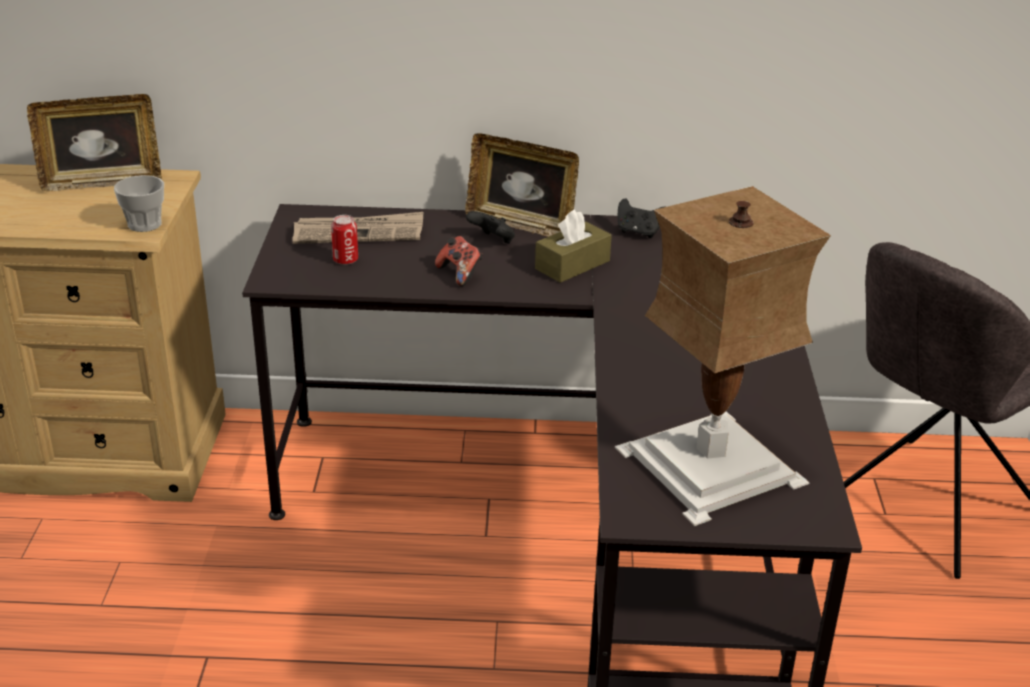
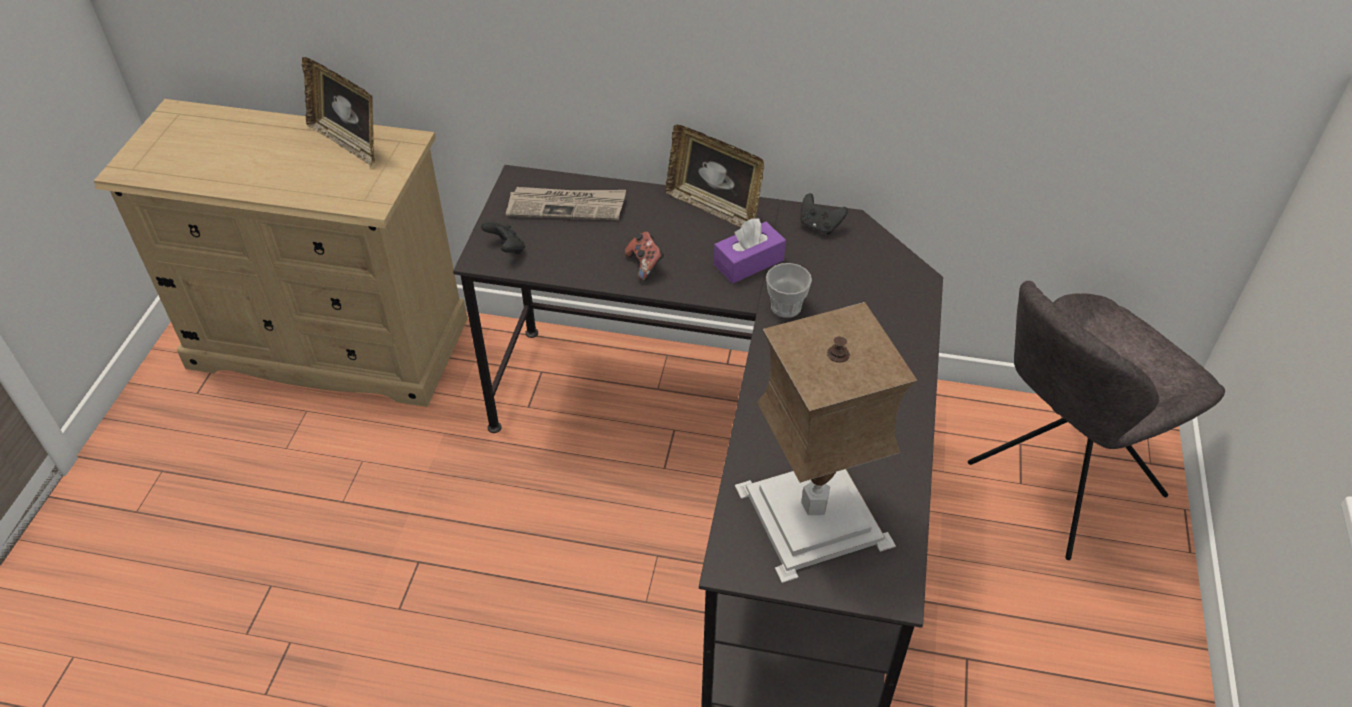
camera: 10 degrees right, 15 degrees up
picture frame [27,94,162,191] -> picture frame turned 45 degrees clockwise [302,57,375,167]
cup [114,175,164,232] -> cup moved to [766,263,812,318]
can [331,215,358,265] -> none
black game controller [466,211,515,244] -> black game controller moved to [481,221,525,254]
brown tissue box [535,209,612,283] -> purple tissue box [714,218,786,284]

